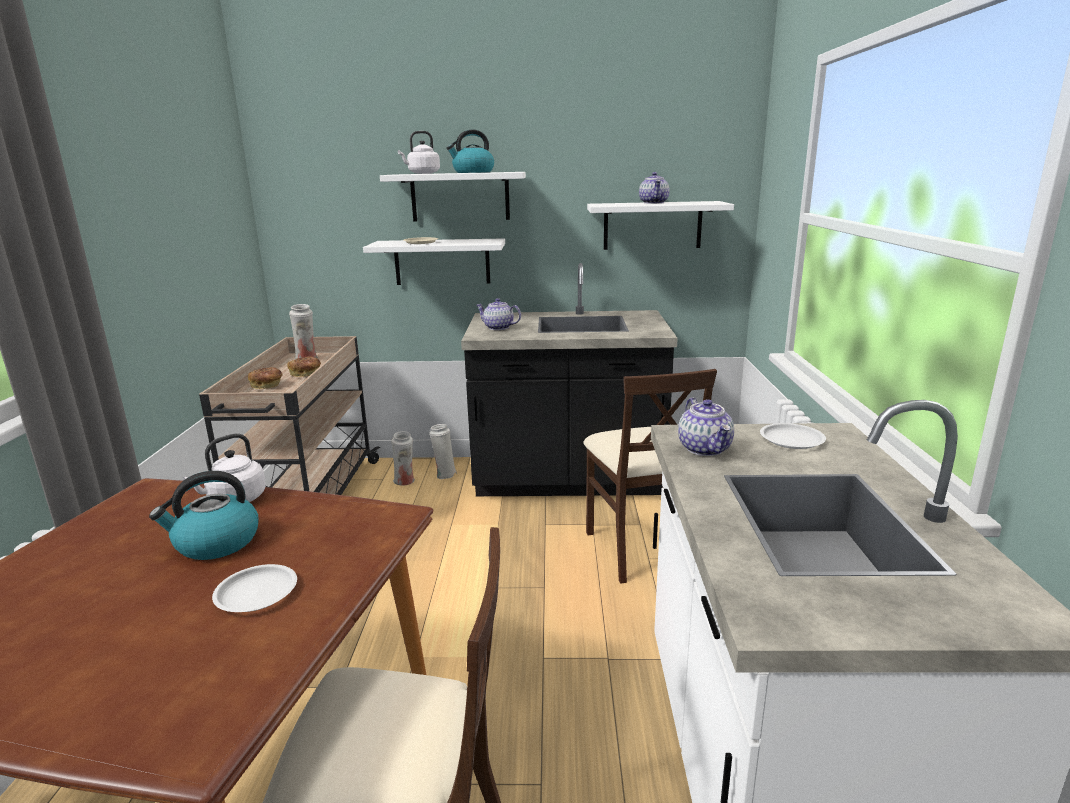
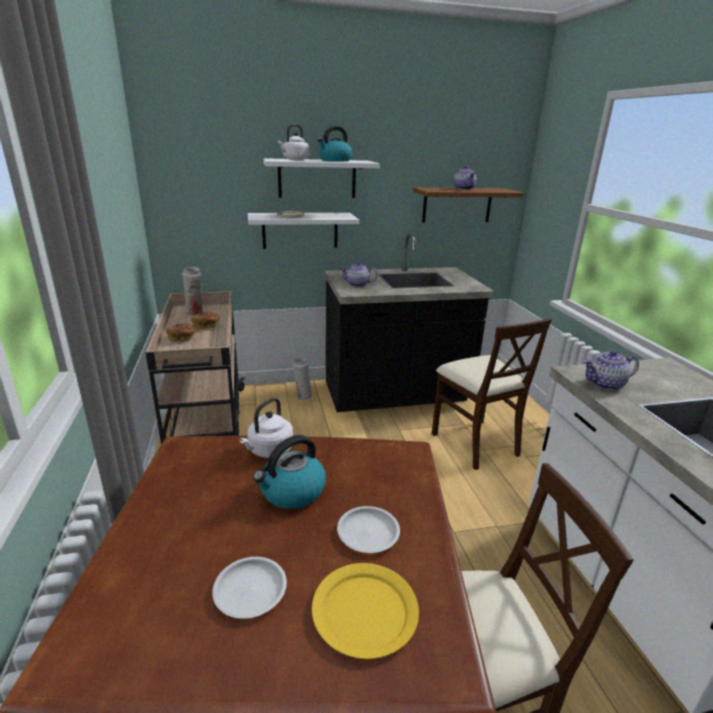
camera: 15 degrees left, 5 degrees up
white vase [391,431,415,486] -> none
white shelf [587,201,734,250] -> brown shelf [413,187,524,222]
teapot [678,398,734,456] -> teapot turned 105 degrees clockwise [583,350,639,390]
white plate [760,423,826,449] -> white plate moved to [212,557,287,619]
none -> yellow plate [312,563,419,659]

